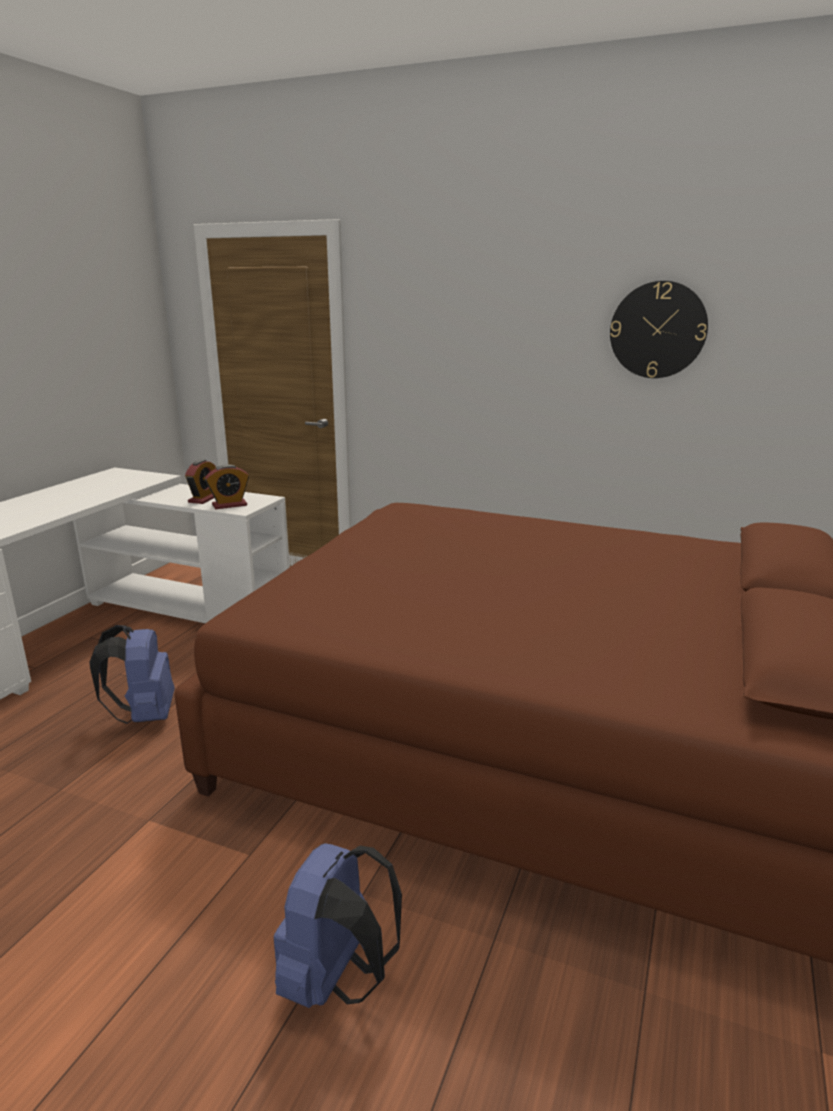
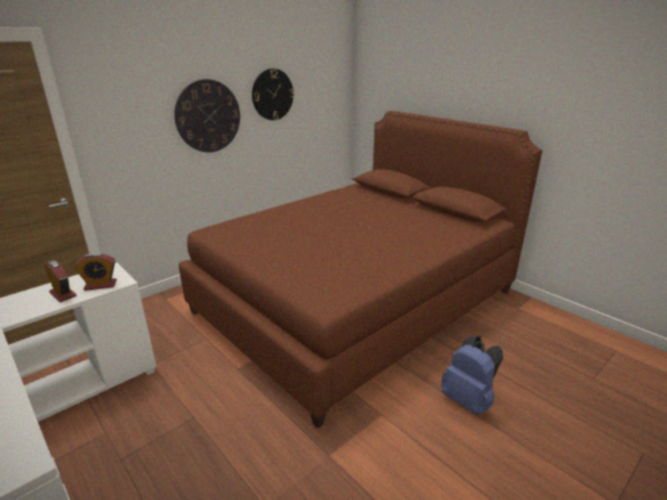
camera: 65 degrees left, 5 degrees up
blue backpack [89,625,175,724] -> none
alarm clock [205,465,249,509] -> alarm clock turned 75 degrees clockwise [74,253,117,291]
none -> wall clock [174,79,240,152]

